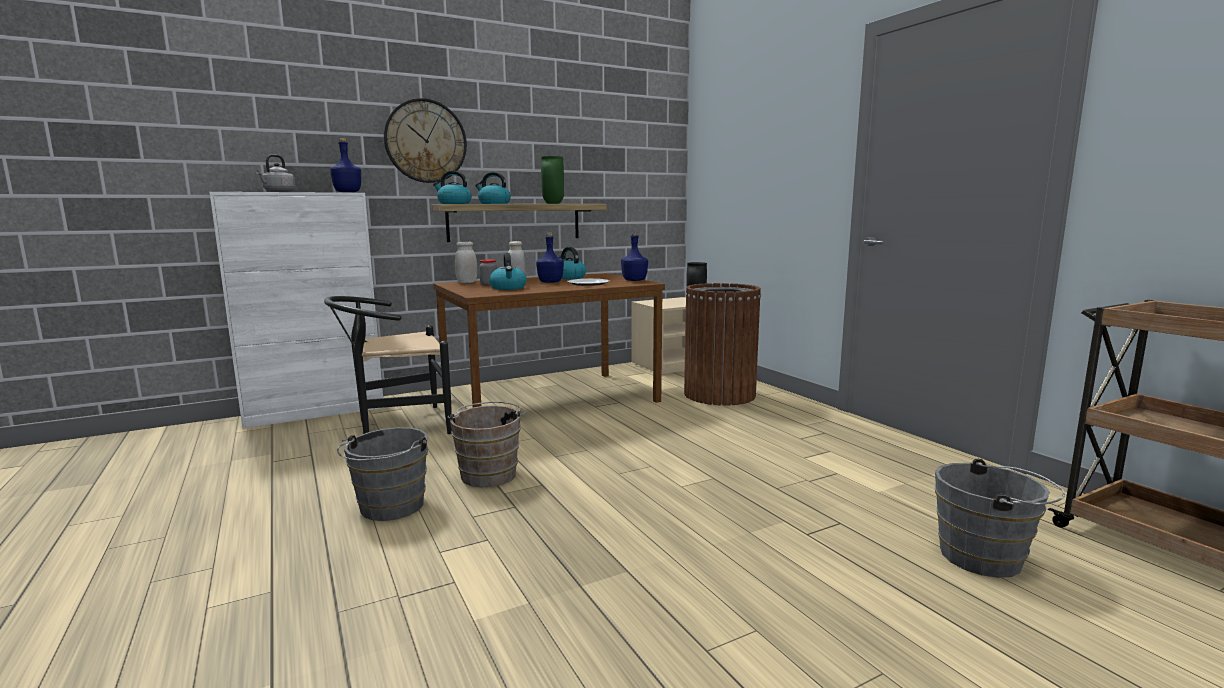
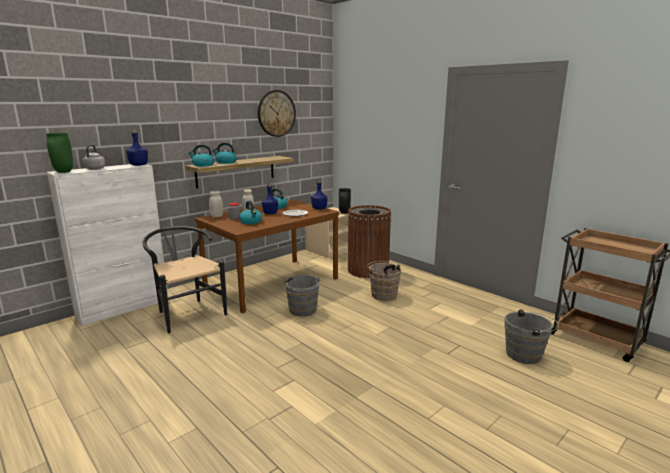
camera: 15 degrees left, 5 degrees up
black chair [324,296,452,434] -> black chair turned 90 degrees clockwise [142,226,227,333]
grey bucket [337,427,428,521] -> grey bucket moved to [282,275,321,317]
wall clock [384,98,467,183] -> wall clock moved to [258,90,296,137]
brown bucket [448,402,526,487] -> brown bucket moved to [368,261,401,301]
green vase [541,156,564,204] -> green vase moved to [46,133,73,173]

